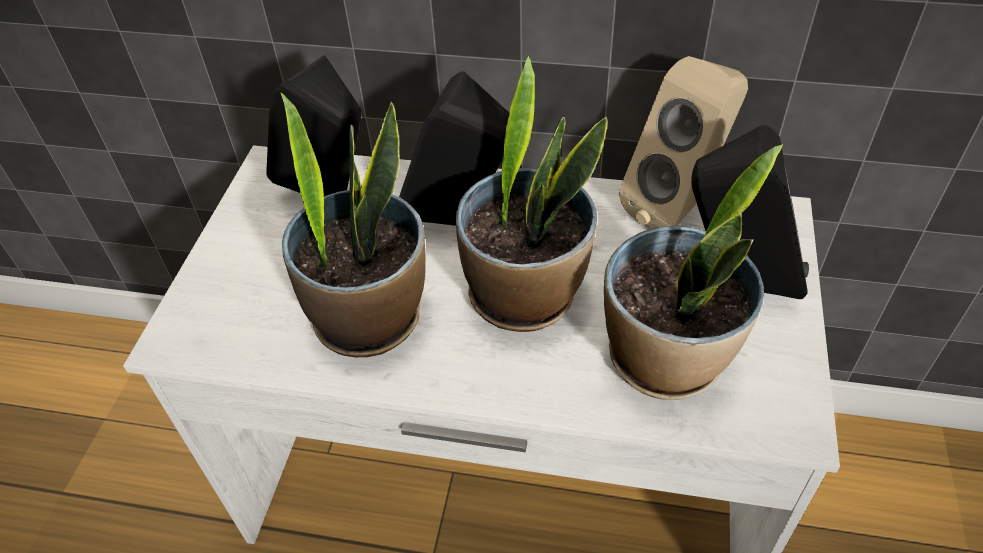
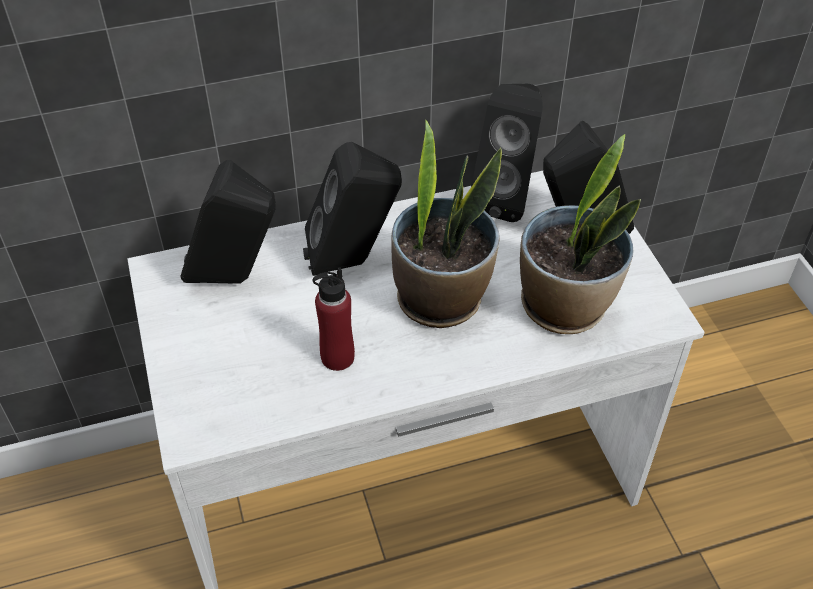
camera: 30 degrees left, 0 degrees up
potted plant [280,92,425,358] -> red bottle [312,267,355,371]
beige speaker [619,56,748,229] -> black speaker [471,83,543,222]

